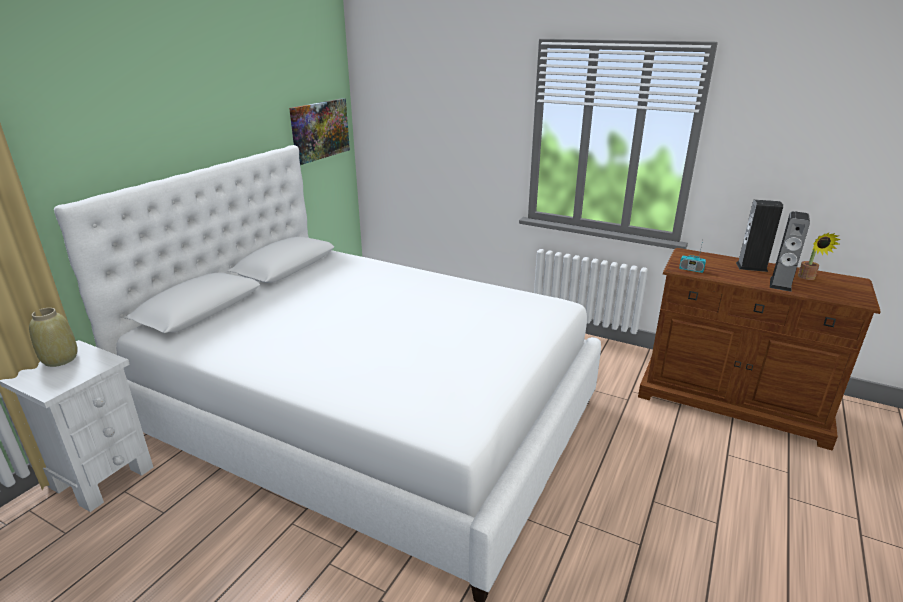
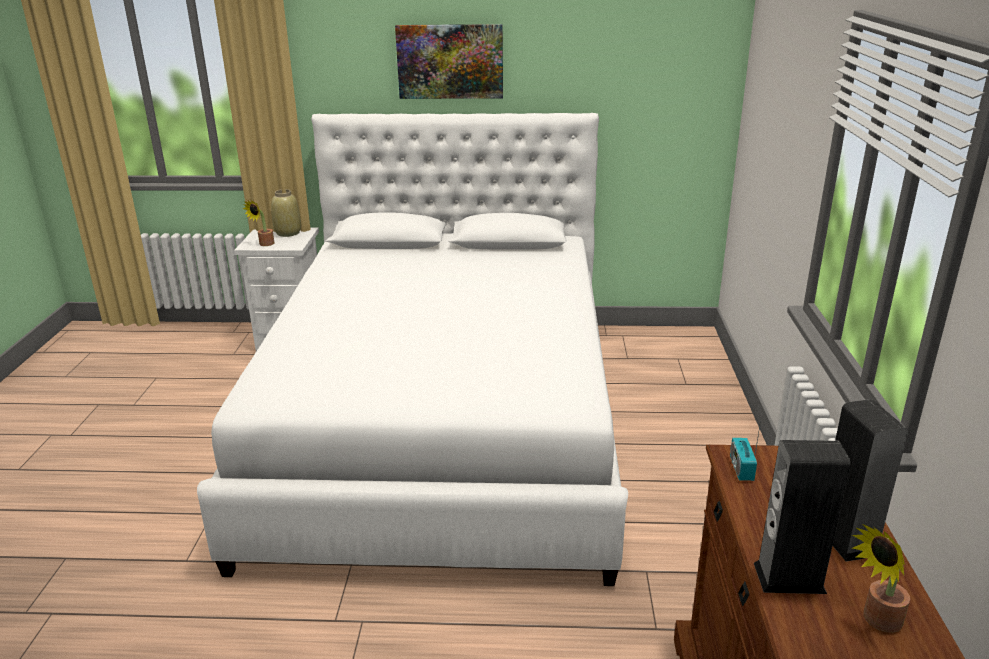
camera: 65 degrees right, 0 degrees up
picture [289,98,350,165] -> picture moved to [395,24,503,99]
none -> potted plant [242,200,274,246]

